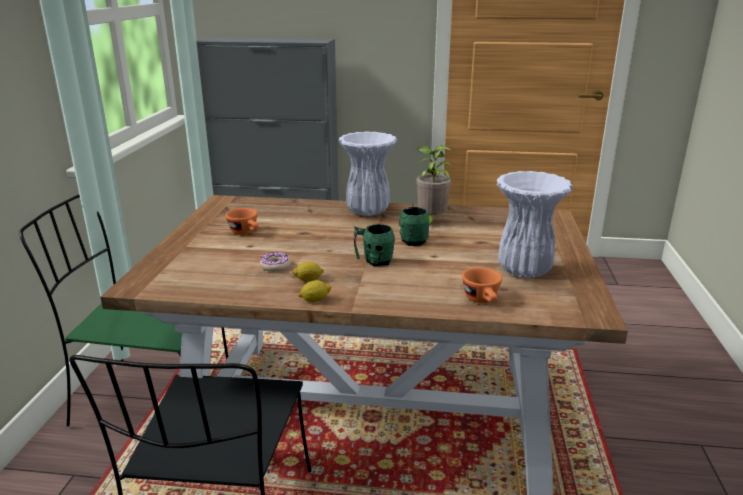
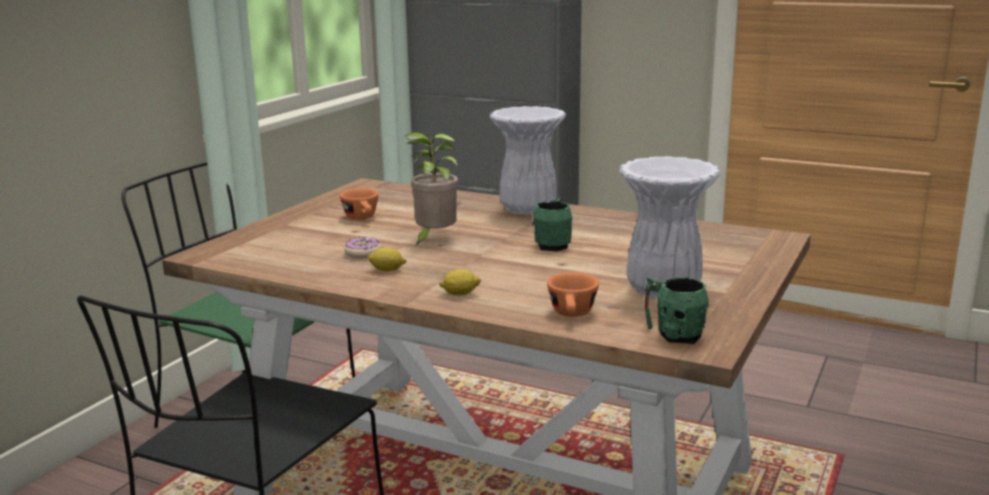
camera: 20 degrees right, 5 degrees down
lemon [298,280,331,302] -> lemon moved to [439,269,481,295]
green mug [354,224,395,266] -> green mug moved to [645,277,709,344]
potted plant [416,145,453,225] -> potted plant moved to [404,132,458,245]

